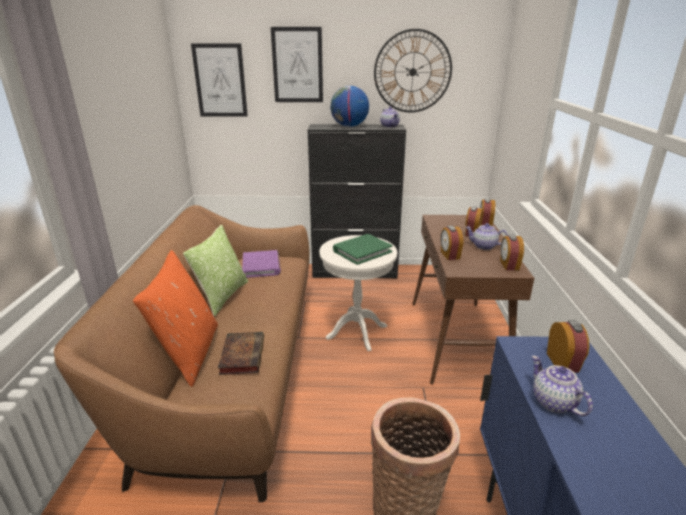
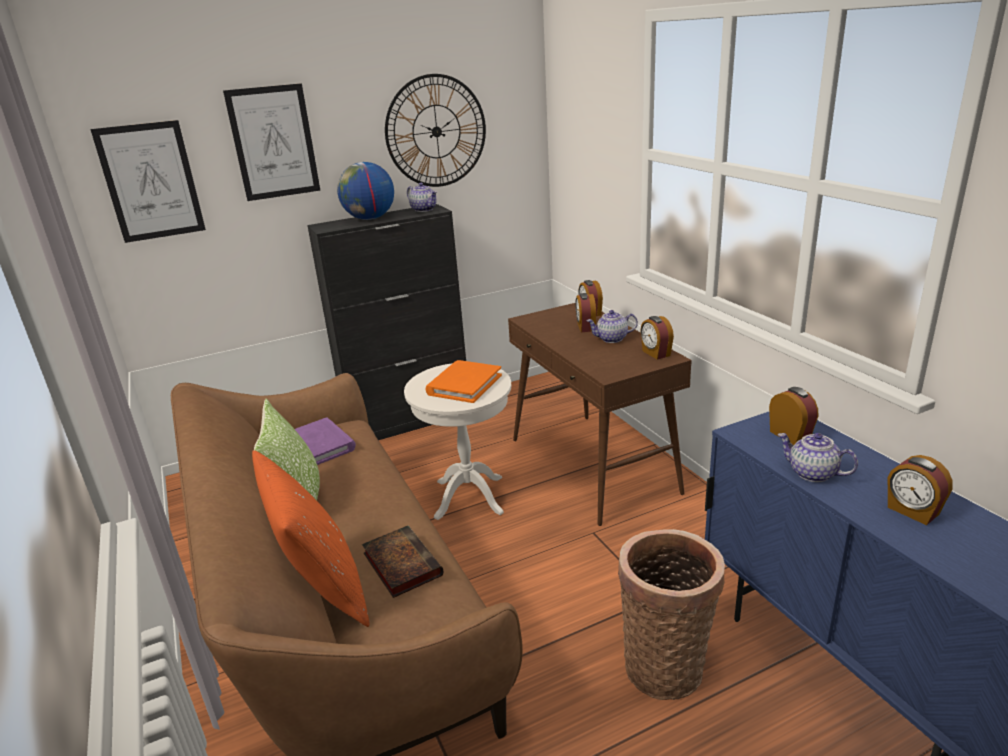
camera: 25 degrees left, 0 degrees up
green book [333,234,393,265] -> orange book [425,360,502,403]
alarm clock [441,226,463,260] -> alarm clock moved to [887,455,953,525]

